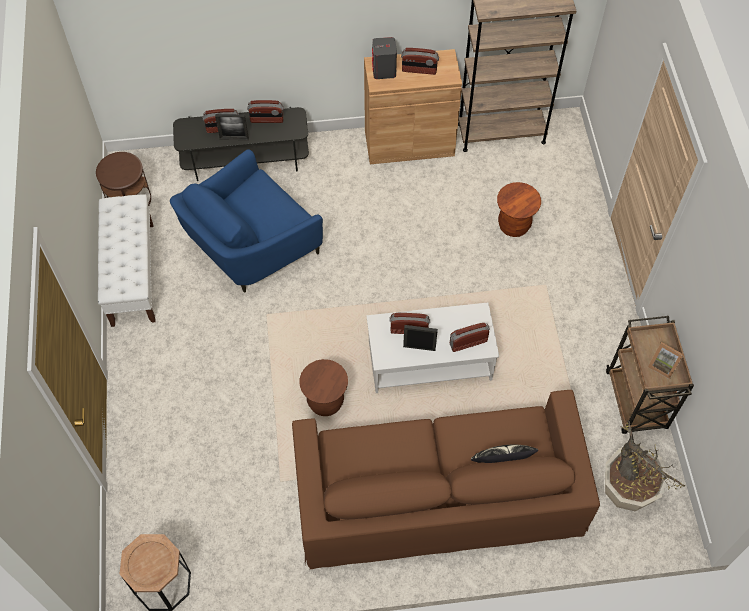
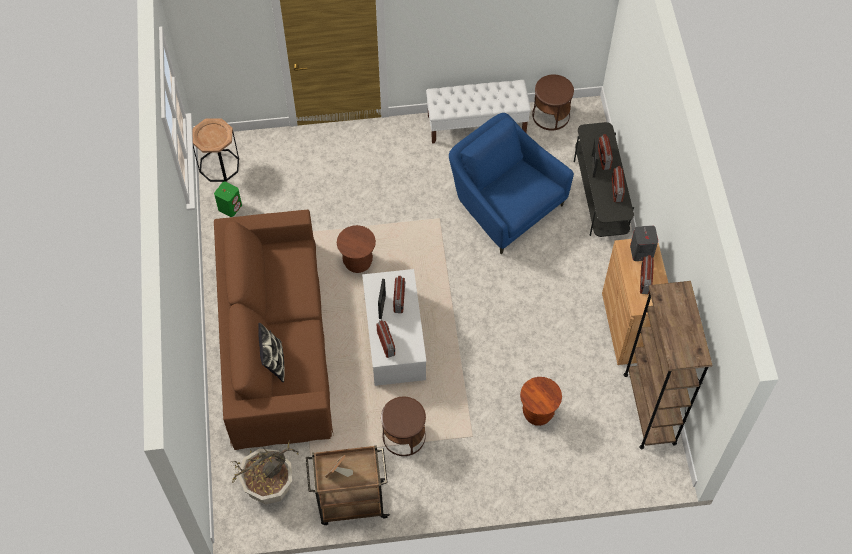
camera: 90 degrees right, 0 degrees up
none -> green speaker [214,181,242,217]
none -> brown side table [381,397,426,456]

